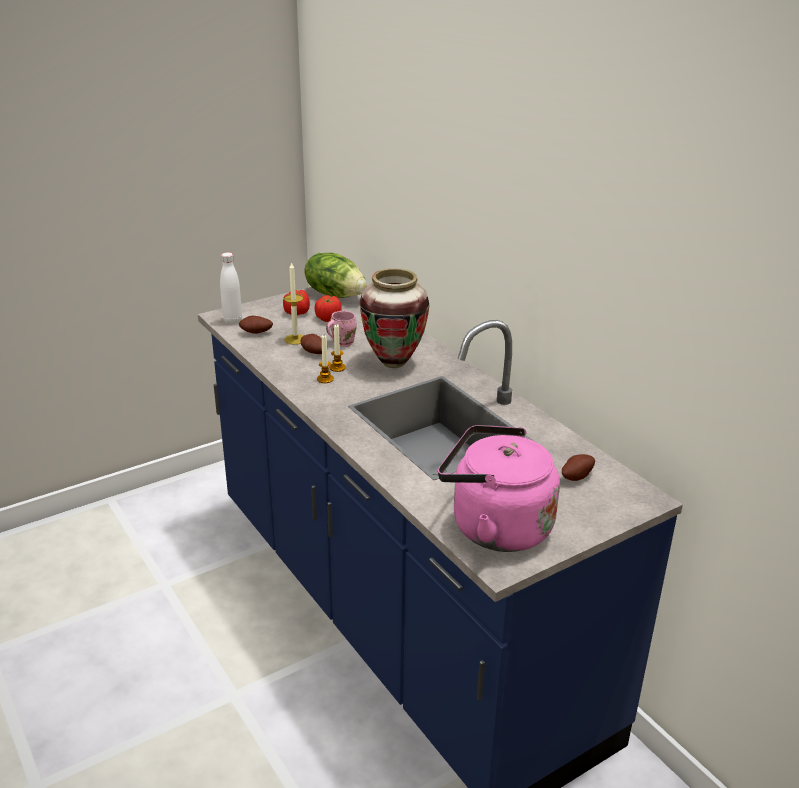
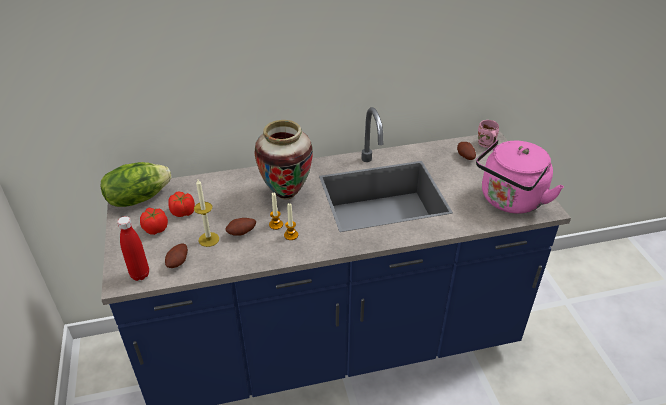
camera: 70 degrees left, 10 degrees up
white bottle [220,252,242,325] -> red bottle [117,216,149,281]
pink mug [326,311,357,347] -> pink mug moved to [478,120,499,148]

